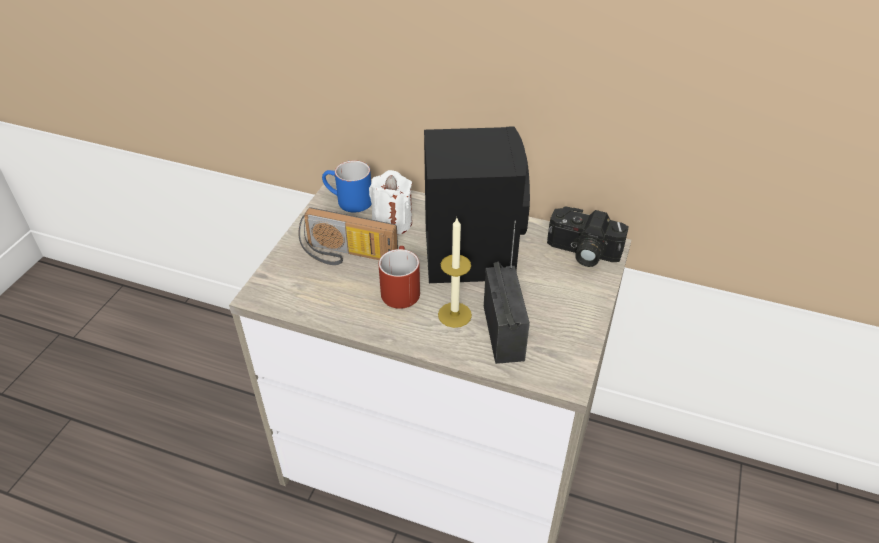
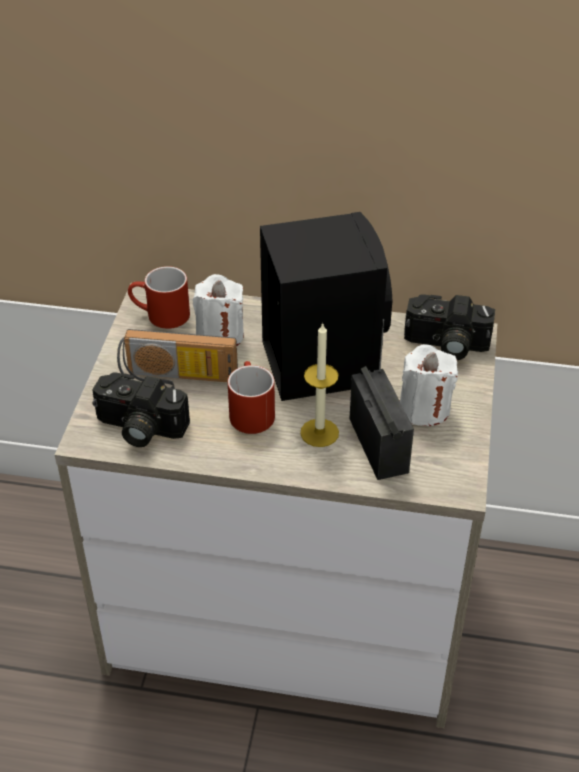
camera: 10 degrees left, 0 degrees up
blue mug [322,160,372,212] -> red mug [128,266,190,329]
none -> camera [92,372,190,447]
none -> white candle [400,344,458,426]

